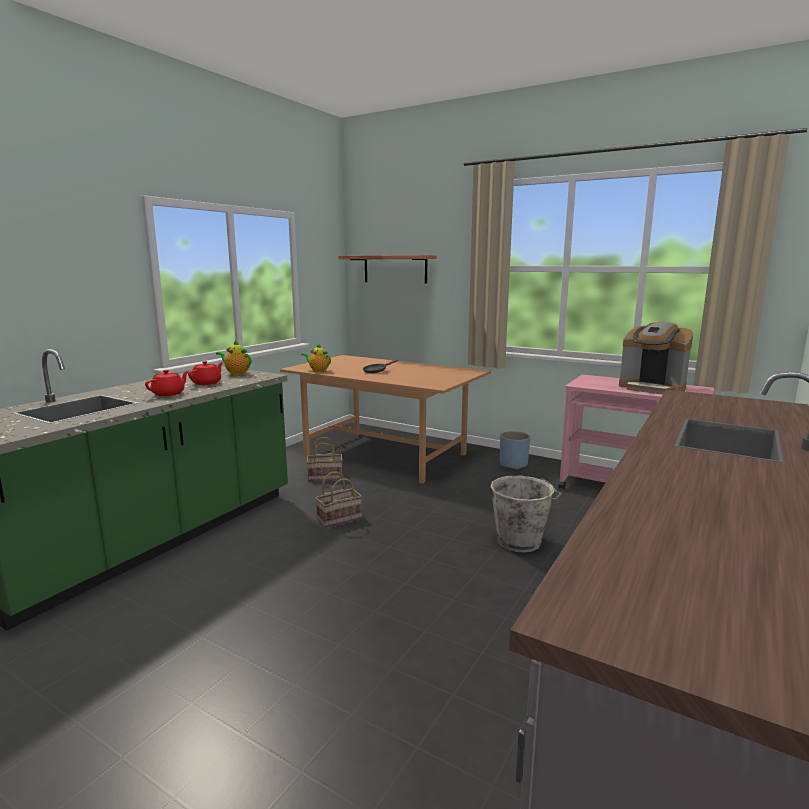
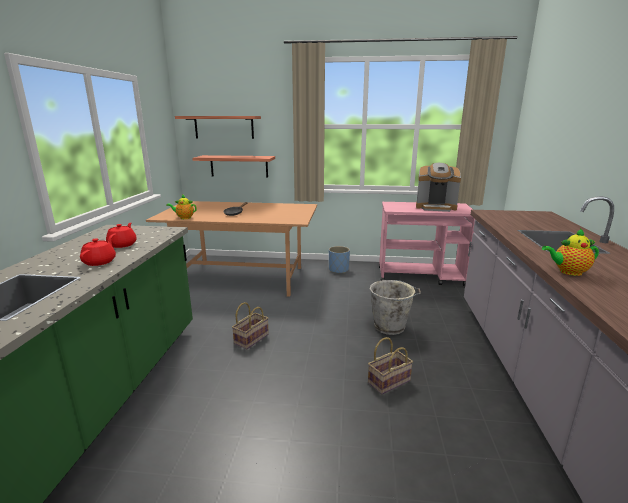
camera: 25 degrees left, 5 degrees up
teapot [216,340,251,375] -> teapot moved to [542,228,599,276]
basket [307,437,342,481] -> basket moved to [368,337,413,395]
none -> shelf [192,155,275,178]

